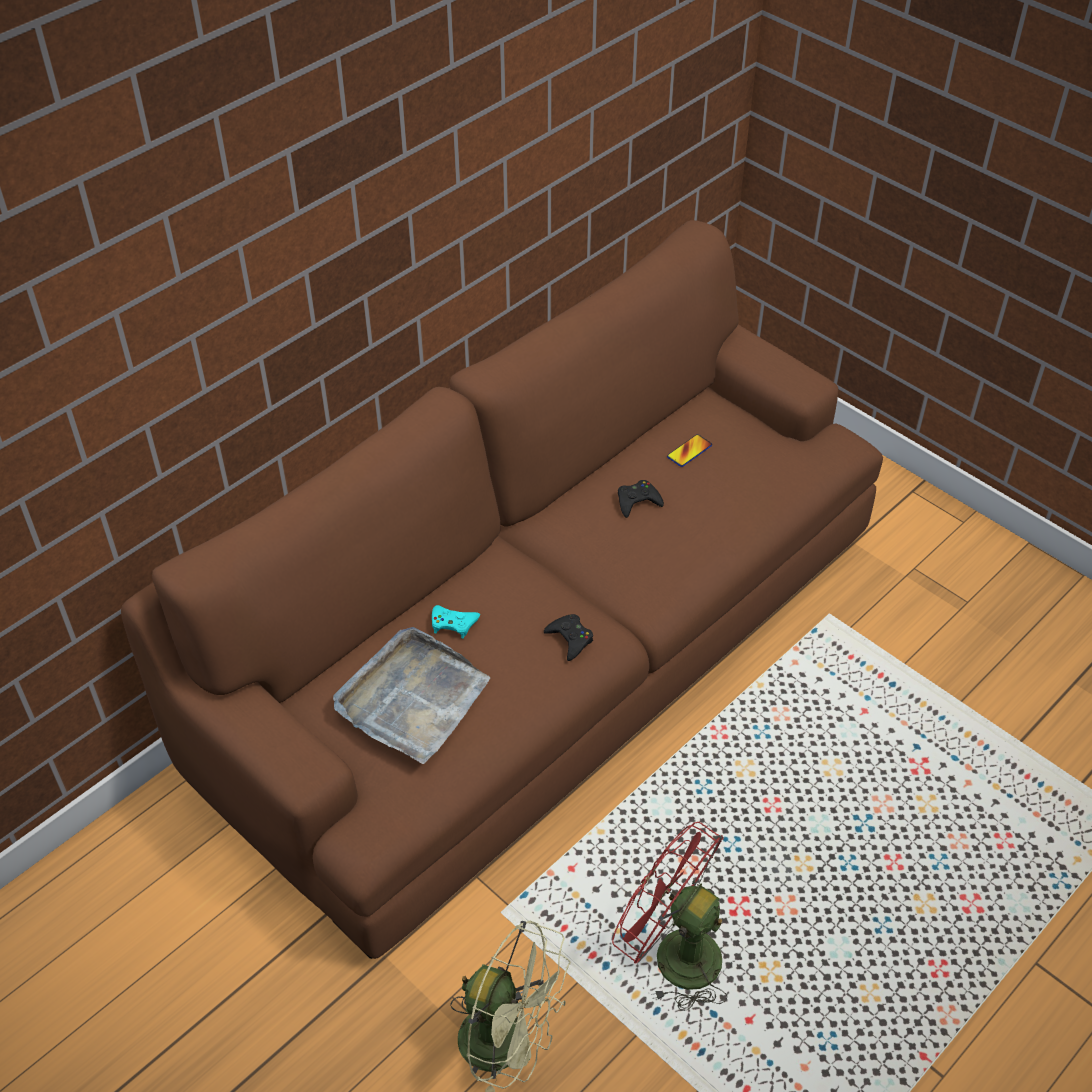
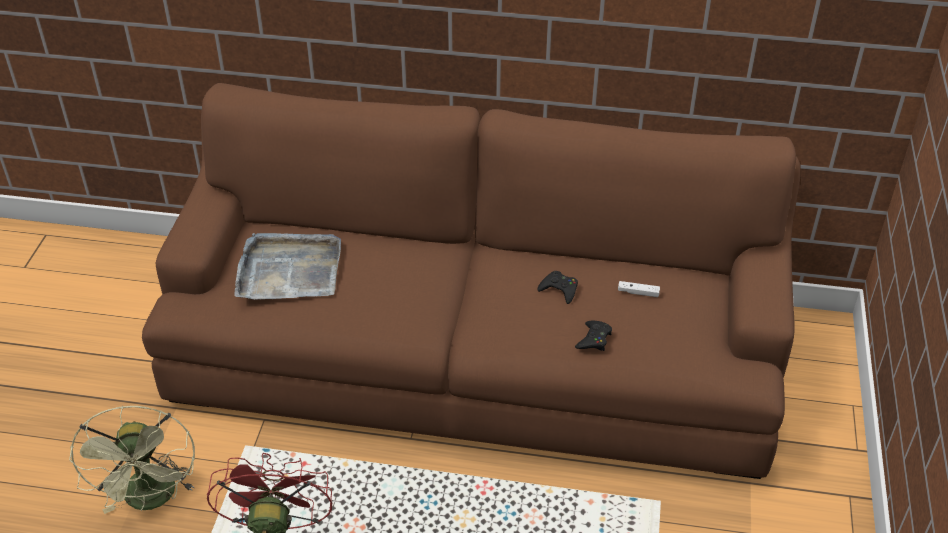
camera: 55 degrees right, 5 degrees down
turquoise game controller [432,605,480,639] -> none
black game controller [544,614,593,661] -> black game controller moved to [575,321,612,351]
phone [667,434,712,467] -> white game controller [618,281,660,297]

